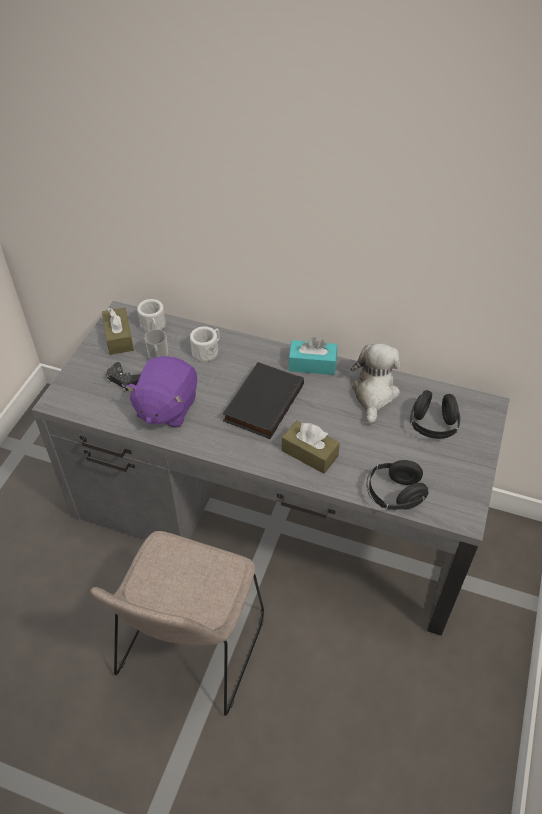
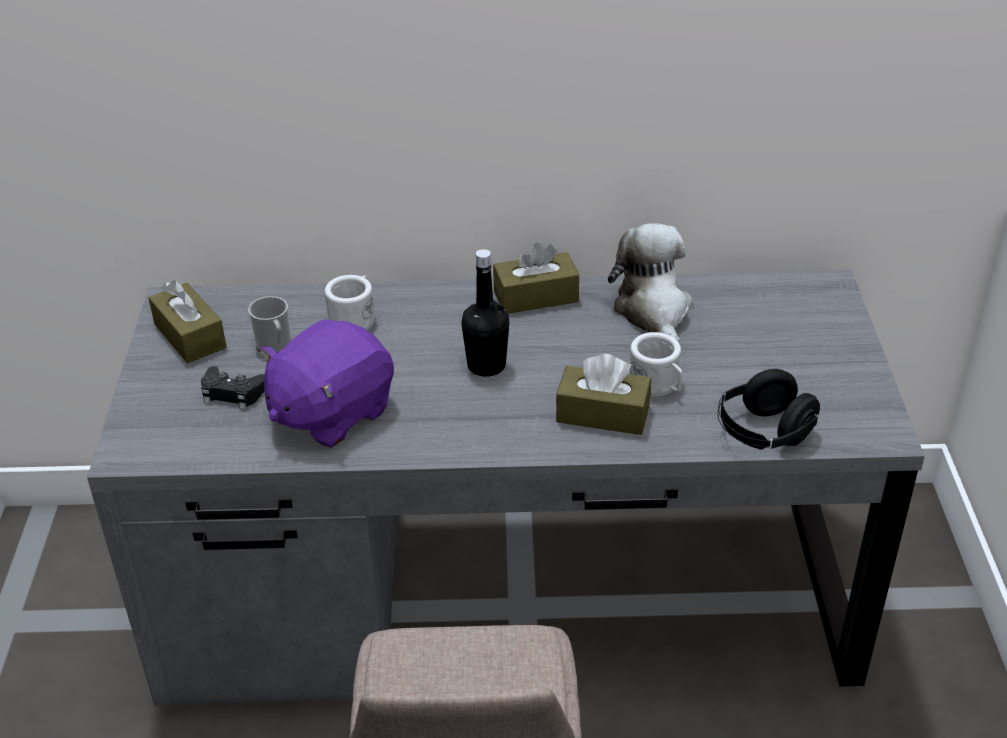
camera: 20 degrees left, 10 degrees down
purple plush toy [125,356,197,428] -> purple plush toy turned 45 degrees clockwise [260,319,394,448]
white mug [137,299,166,332] -> white mug moved to [629,332,682,397]
black book [222,362,304,439] -> black bottle [461,249,509,377]
turquoise tissue box [289,337,337,375] -> brown tissue box [493,243,579,314]
black headphones [410,390,460,439] -> none

